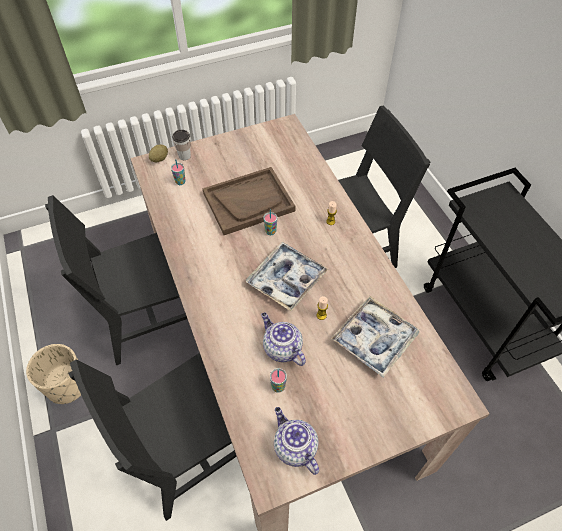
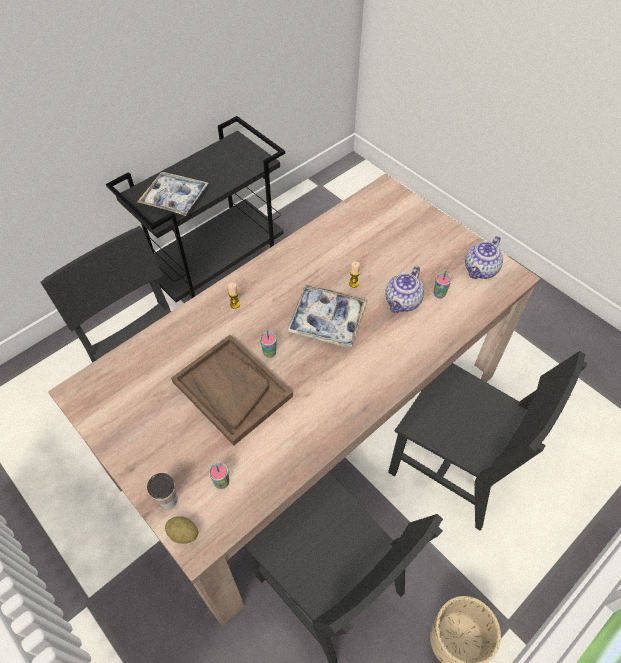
camera: 110 degrees left, 0 degrees up
tray [331,296,419,377] -> tray moved to [137,172,209,216]

